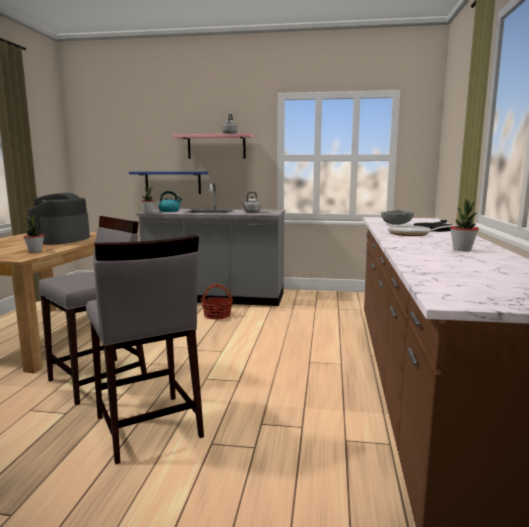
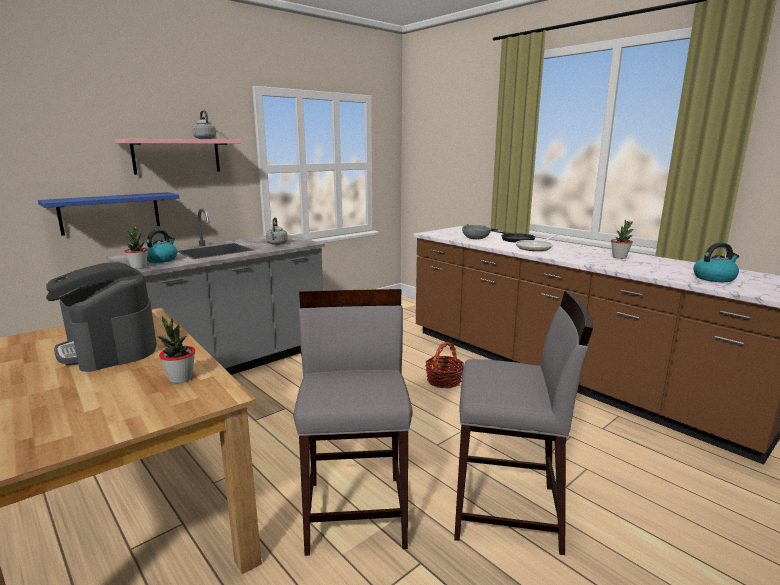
camera: 50 degrees left, 5 degrees up
basket [201,284,233,320] -> basket moved to [425,342,464,388]
none -> kettle [693,242,739,282]

